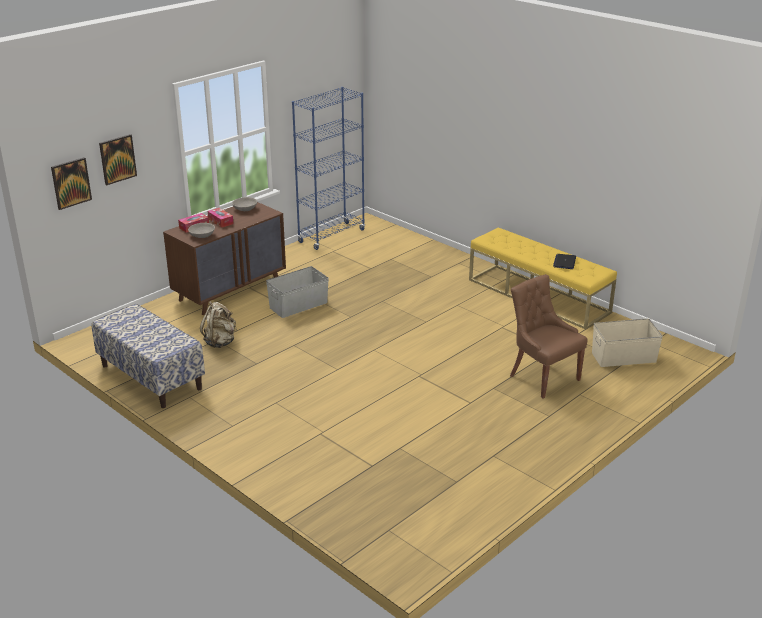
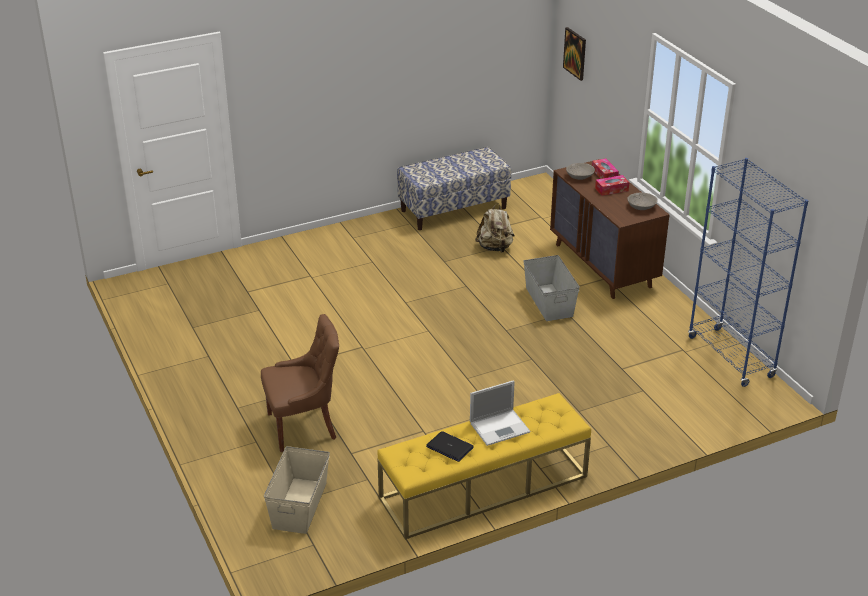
camera: 110 degrees right, 5 degrees up
picture [99,134,137,185] -> none
none -> laptop [470,380,531,446]

